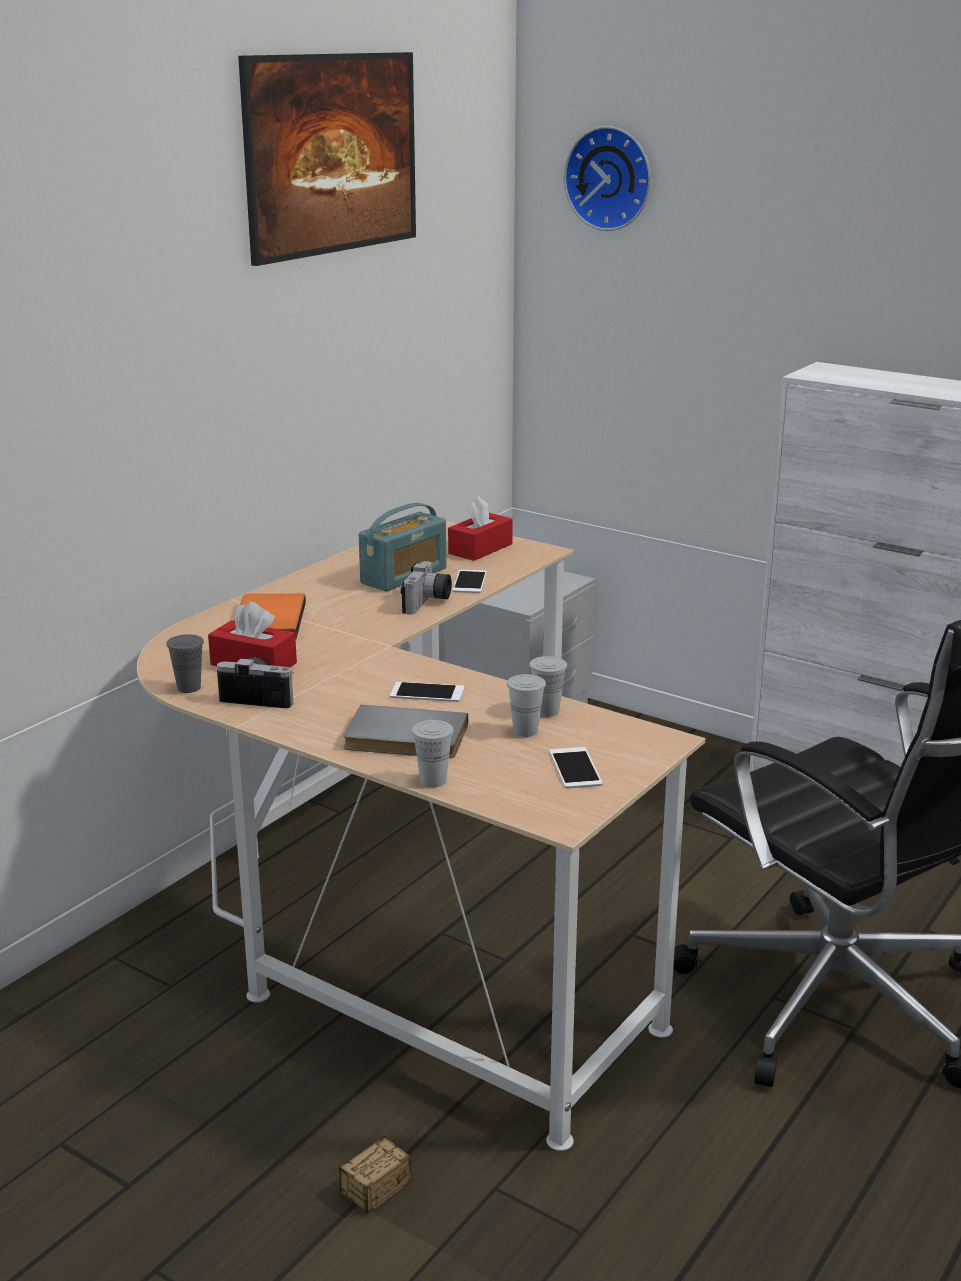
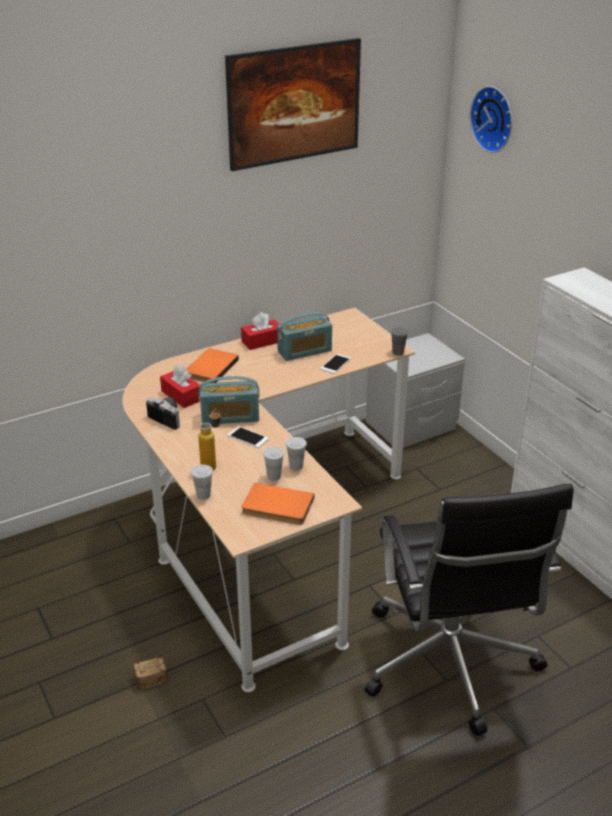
camera: 25 degrees right, 10 degrees up
grey cup [166,634,204,693] -> grey cup moved to [391,327,408,356]
grey book [343,705,468,758] -> bottle [198,409,221,471]
camera [401,561,452,615] -> none
red tissue box [448,496,513,561] -> red tissue box moved to [241,312,279,350]
phone [549,747,603,789] -> orange book [242,483,314,525]
none -> radio [199,376,260,424]

